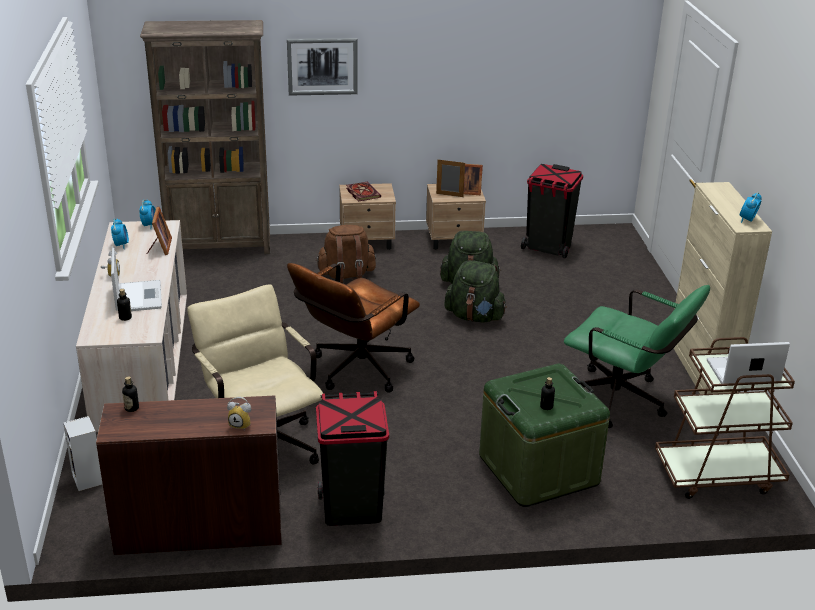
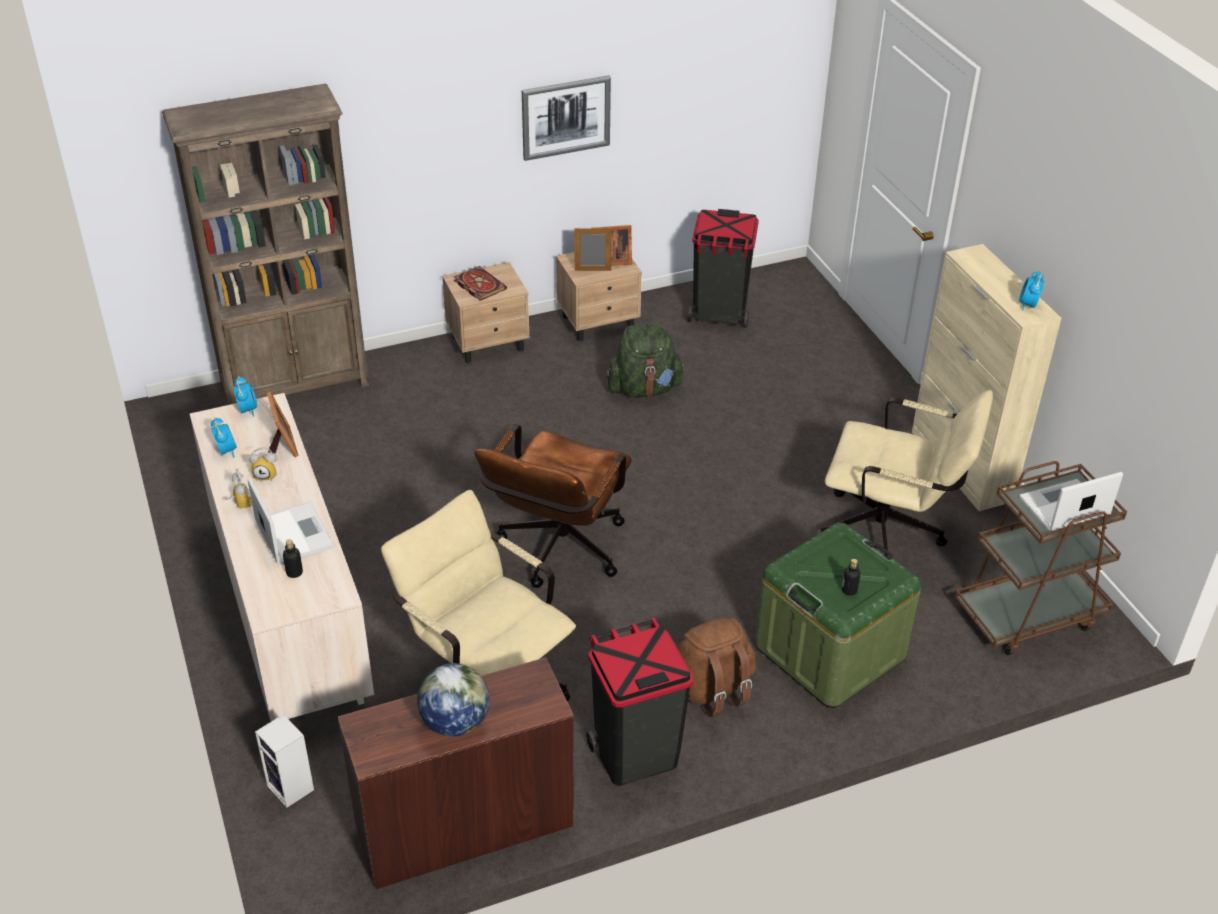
camera: 15 degrees left, 10 degrees up
bottle [122,376,139,412] -> none
alarm clock [227,396,251,430] -> alarm clock moved to [249,447,277,481]
picture [287,38,358,95] -> picture moved to [522,75,611,161]
brown backpack [316,225,376,283] -> brown backpack moved to [678,617,756,717]
green backpack [444,260,507,323] -> none
green office chair [564,285,710,428] -> beige office chair [821,390,993,558]
none -> globe [417,663,490,737]

